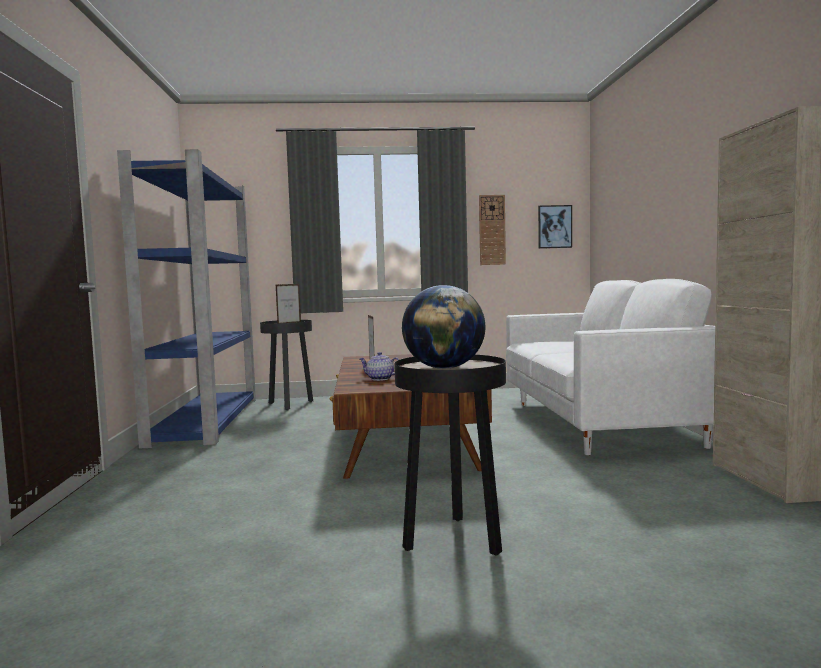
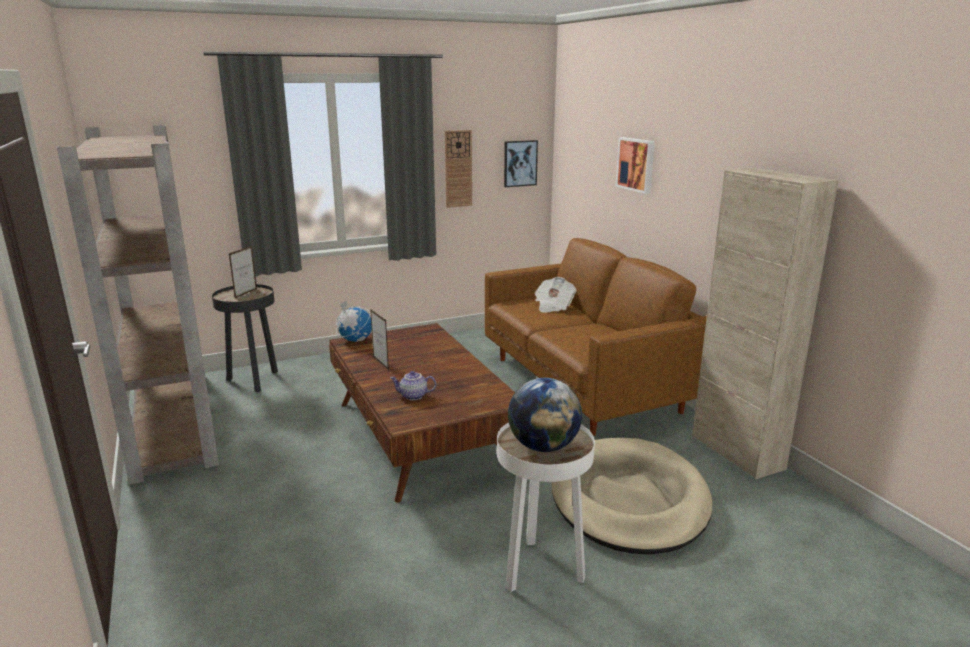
camera: 20 degrees left, 15 degrees up
blue bookcase [117,149,256,449] -> brown bookcase [57,125,219,485]
black side table [394,355,506,556] -> white side table [497,422,595,592]
white sofa [506,279,715,455] -> brown sofa [485,238,707,436]
none -> globe [336,301,372,342]
none -> newspaper [535,277,577,313]
none -> beige dog bed [552,438,712,554]
none -> picture [616,137,655,194]

